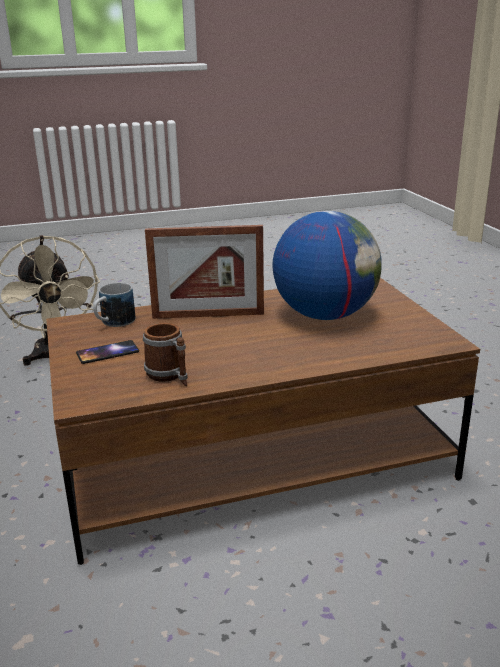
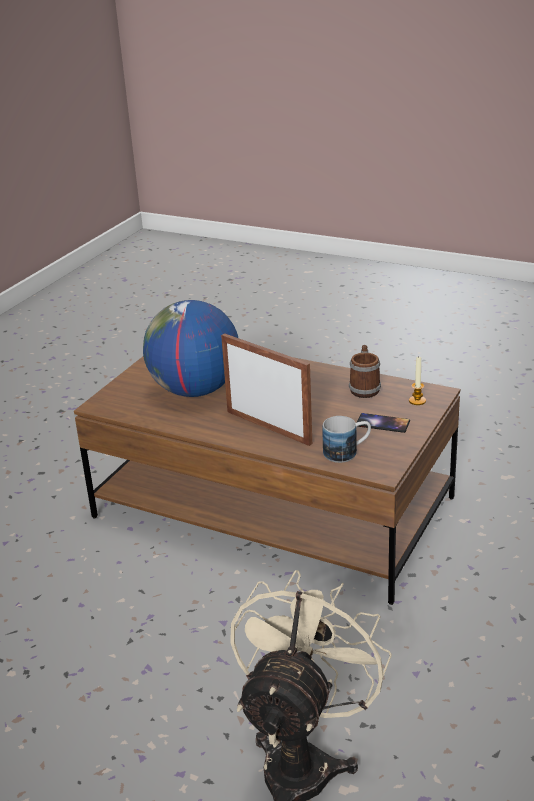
camera: 135 degrees left, 5 degrees up
none -> candle [409,357,426,405]

